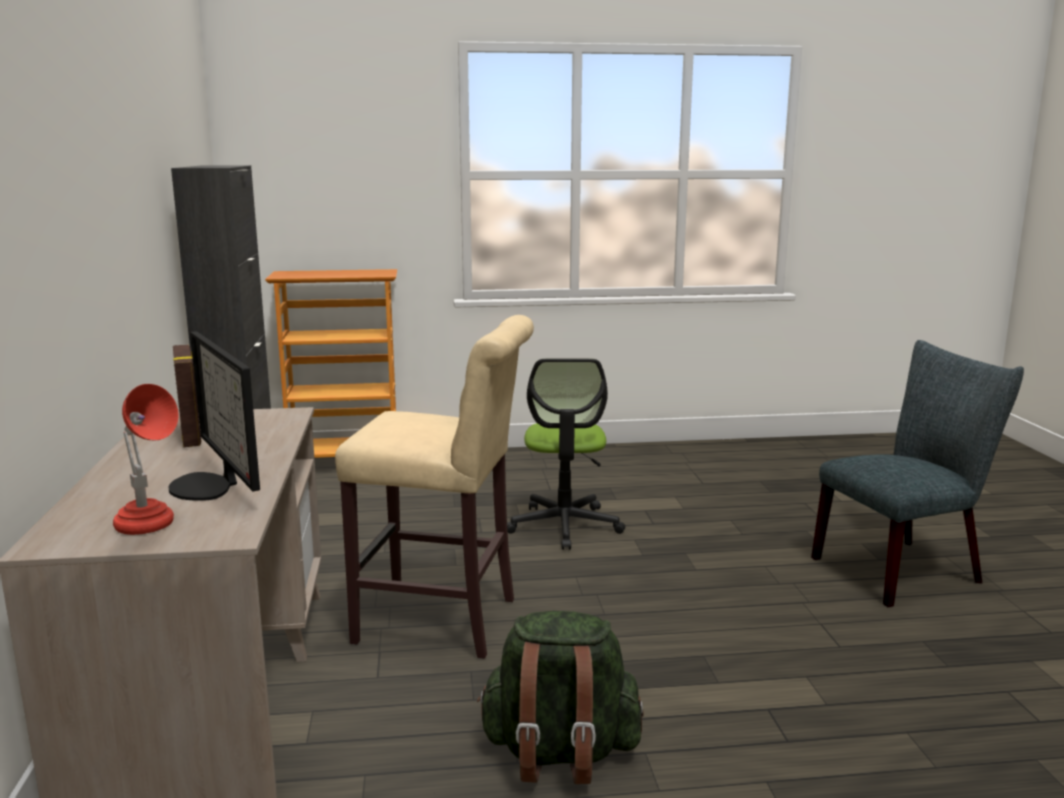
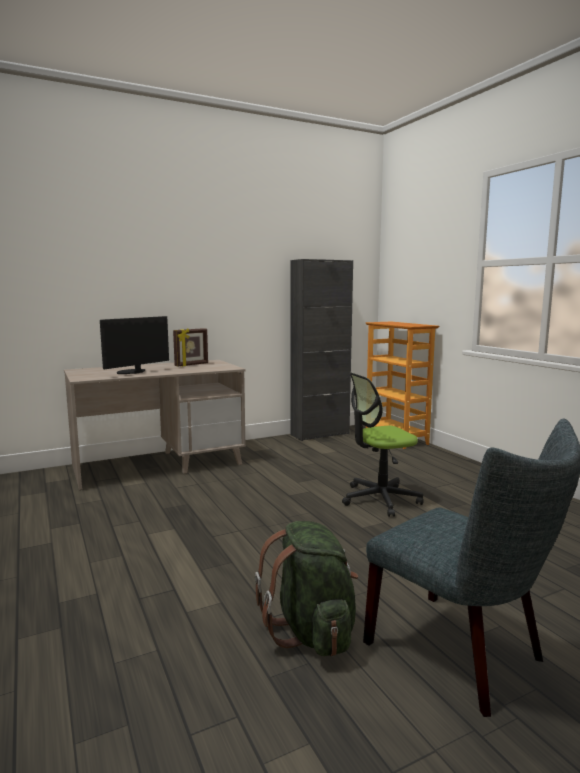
camera: 70 degrees right, 5 degrees down
red table lamp [113,384,179,535] -> none
beige stool [335,315,534,659] -> none
green backpack [477,611,644,784] -> green backpack moved to [255,521,358,656]

